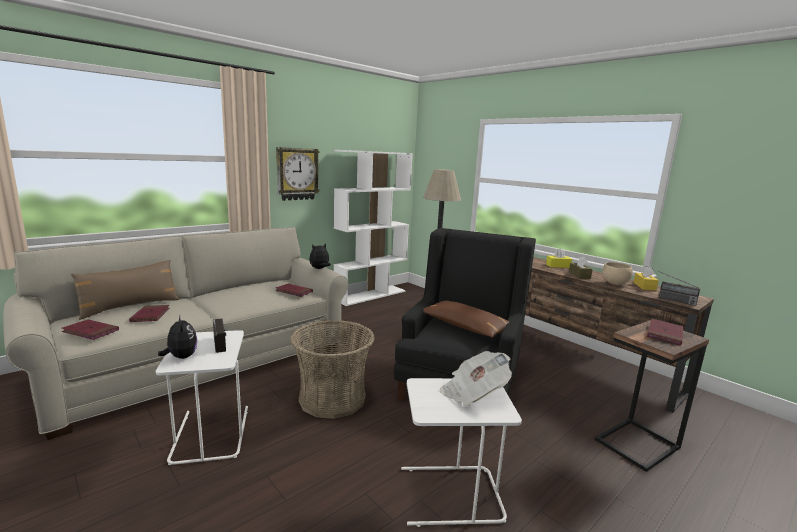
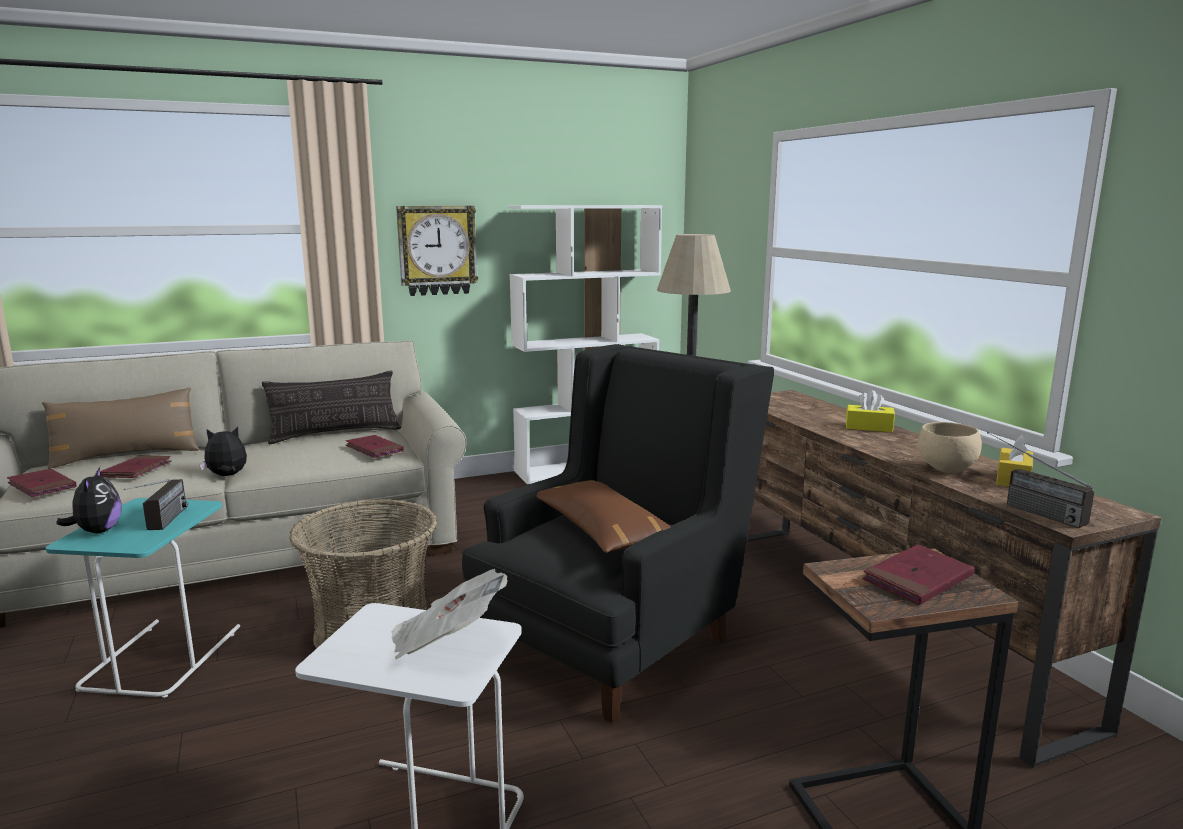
camera: 20 degrees right, 0 degrees up
white side table [156,330,248,465] -> turquoise side table [46,498,240,698]
plush toy [309,243,331,269] -> plush toy moved to [200,427,247,476]
brown tissue box [569,257,593,279] -> none
none -> pillow [262,370,401,445]

